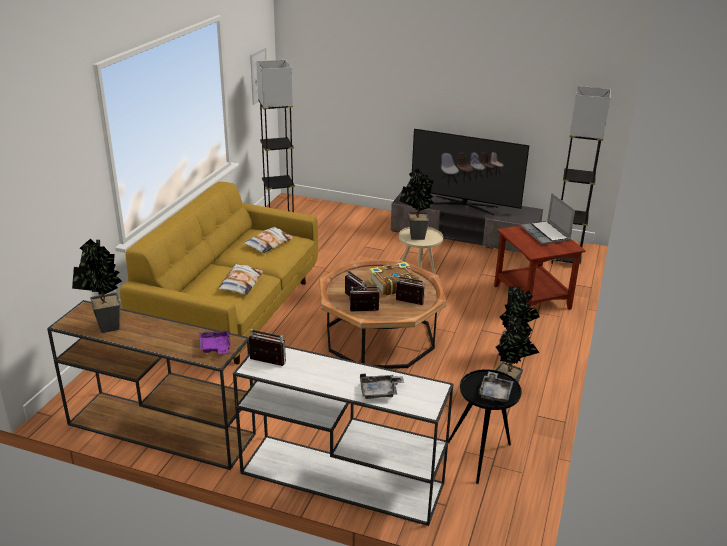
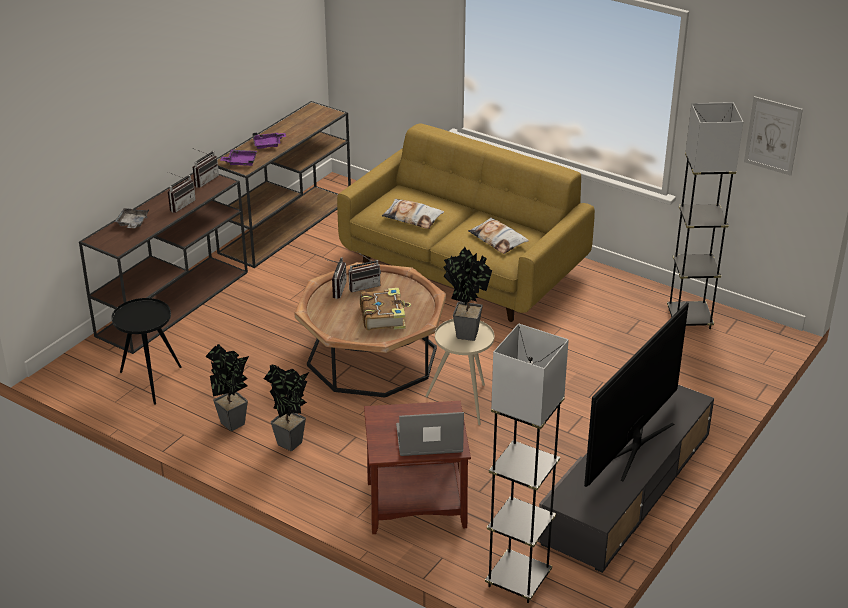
camera: 105 degrees right, 5 degrees up
potted plant [72,239,122,333] -> none
white console table [233,346,453,526] -> brown console table [79,173,248,354]
radio [395,276,425,305] -> radio moved to [168,172,196,213]
grey tray [478,371,514,402] -> none
none -> purple tray [253,133,286,149]

